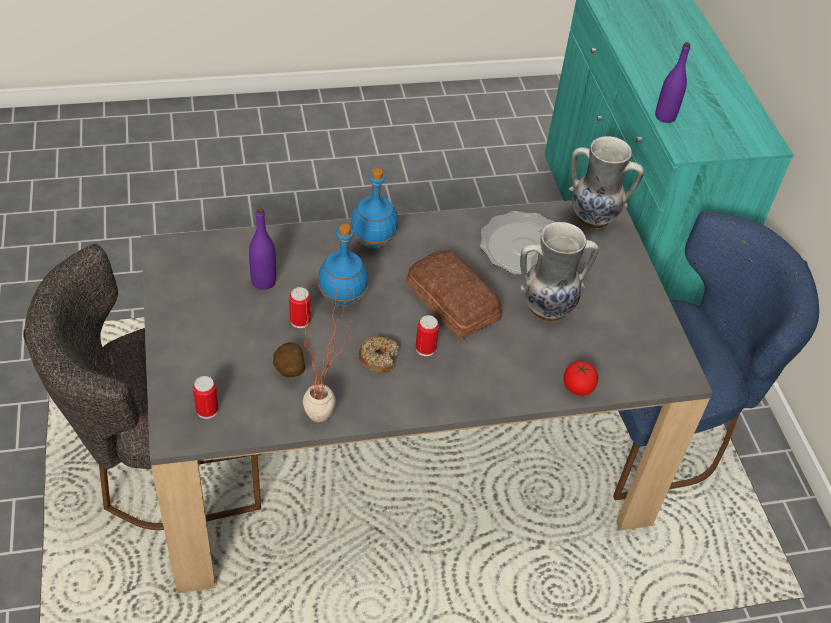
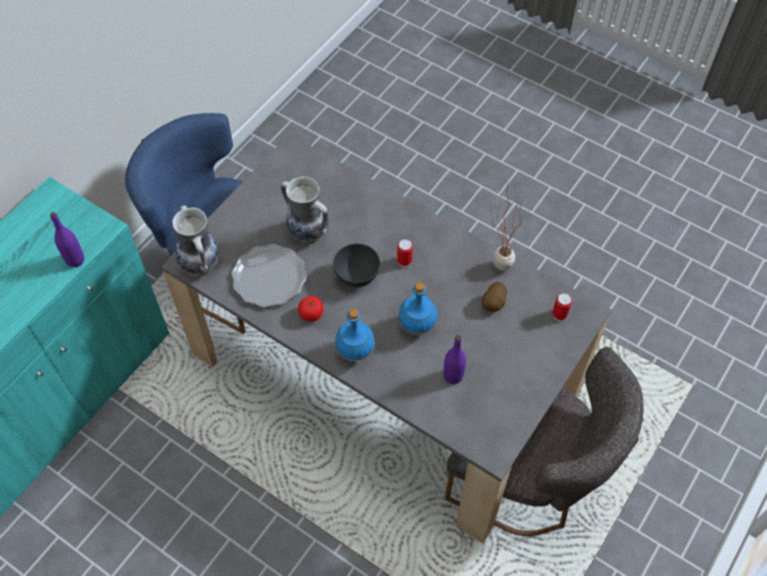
camera: 130 degrees left, 10 degrees up
can [289,287,311,328] -> none
donut [358,336,399,373] -> none
bread [406,250,502,339] -> grey bowl [333,243,380,287]
tomato [563,361,598,396] -> tomato moved to [298,296,323,322]

